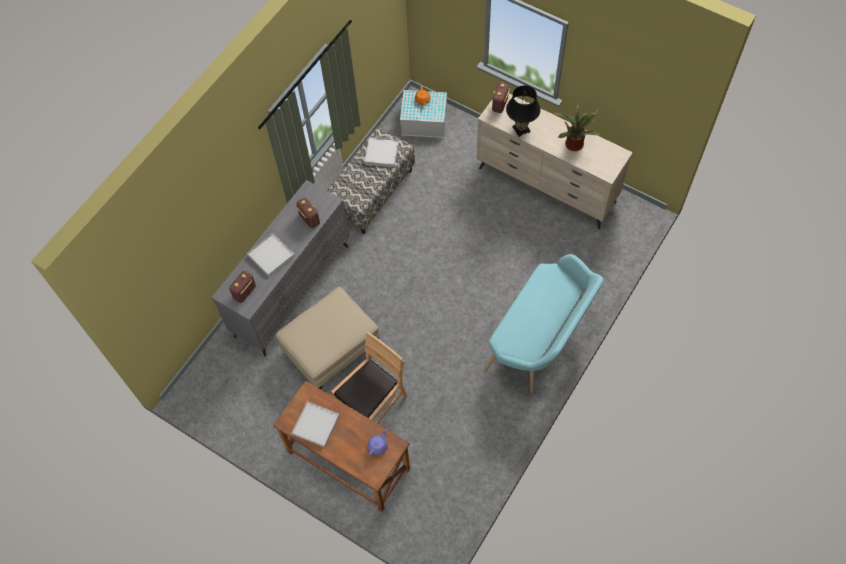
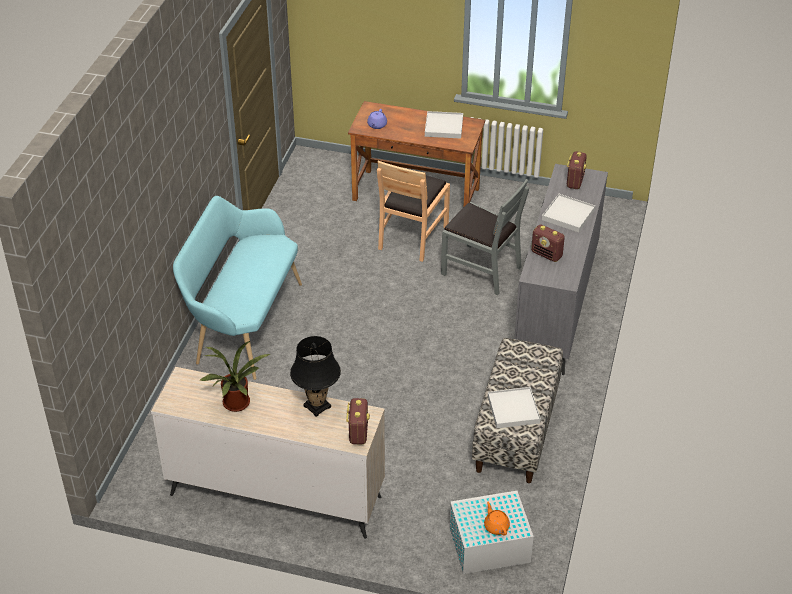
camera: 160 degrees right, 20 degrees down
beige ottoman [276,287,380,389] -> grey chair [441,179,529,295]

